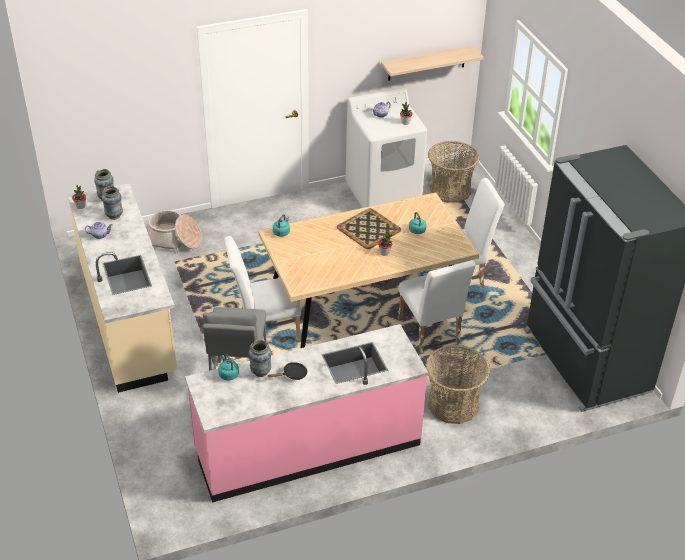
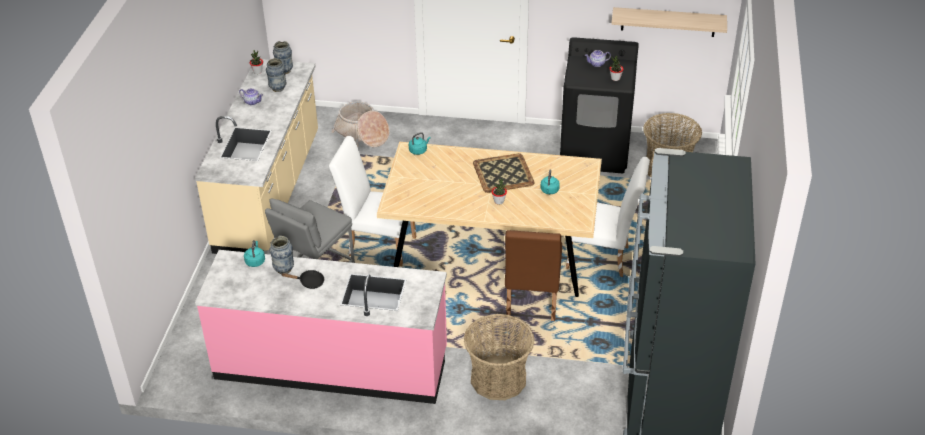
camera: 30 degrees right, 0 degrees up
white washing machine [345,88,428,208] -> black washing machine [560,37,639,173]
white chair [398,260,476,353] -> brown chair [505,230,562,321]

